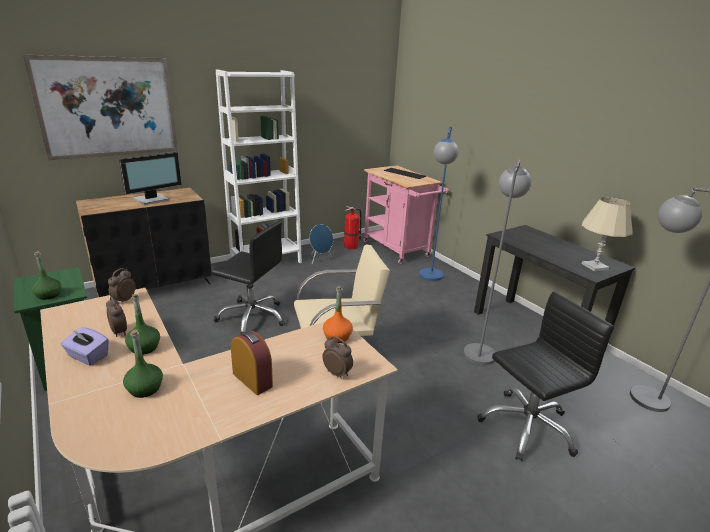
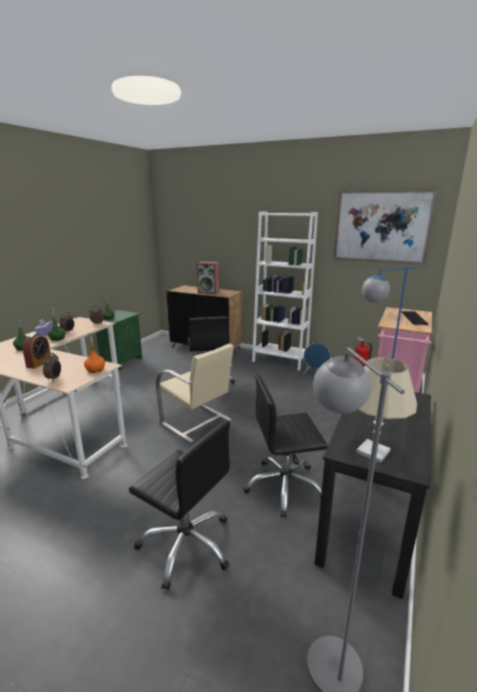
camera: 60 degrees right, 5 degrees down
picture [23,55,178,160] -> picture moved to [333,189,438,265]
monitor [119,152,181,205] -> speaker [197,261,220,294]
grey floor lamp [464,159,531,365] -> black office chair [243,375,328,518]

